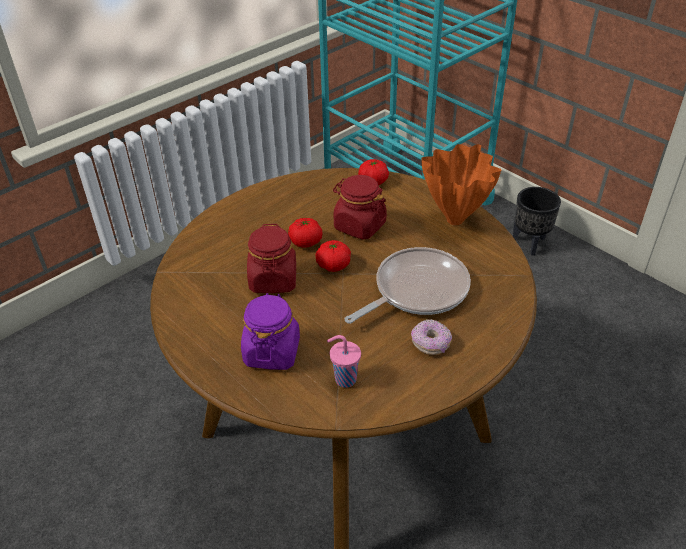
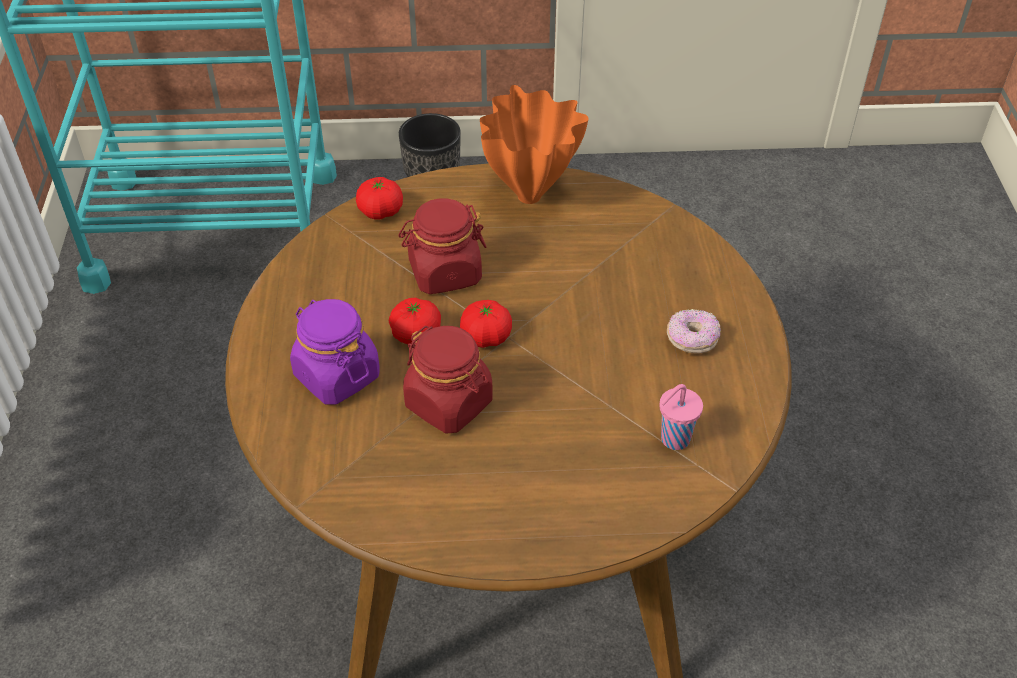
camera: 50 degrees left, 5 degrees up
purple jar [241,293,300,370] -> purple jar moved to [290,299,380,405]
frying pan [345,247,471,324] -> none

